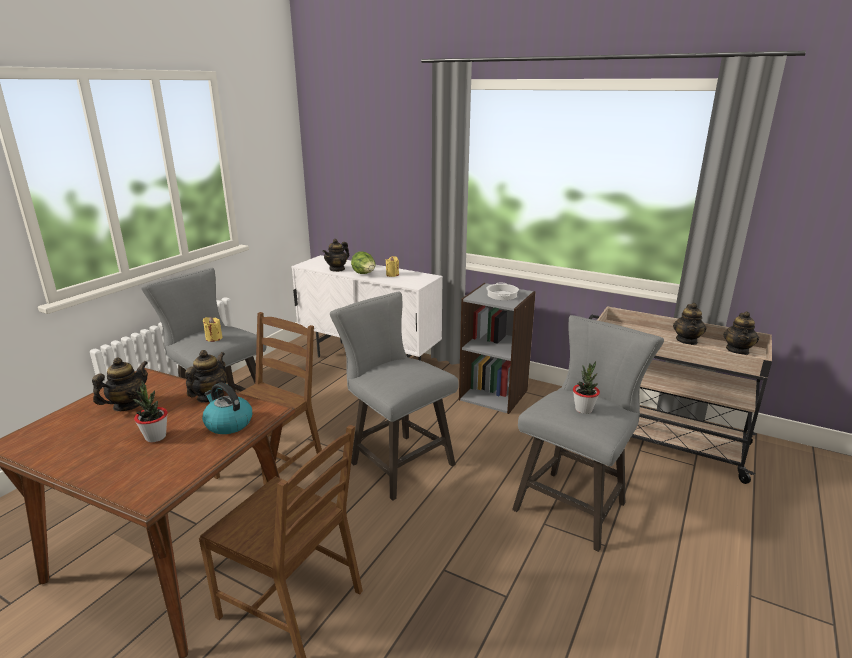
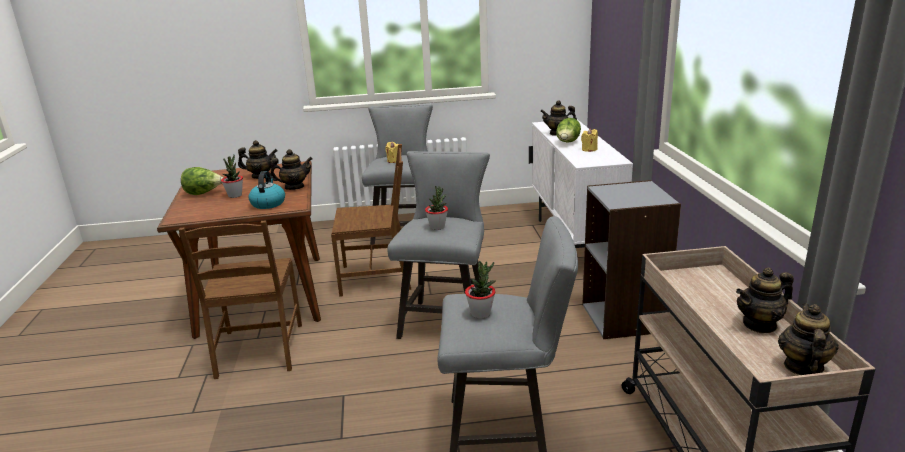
camera: 55 degrees right, 0 degrees up
cooking pot [486,283,519,300] -> none
teapot [723,311,759,355] -> teapot turned 120 degrees clockwise [778,303,838,375]
none -> lettuce [181,167,223,195]
none -> potted plant [425,186,448,230]

